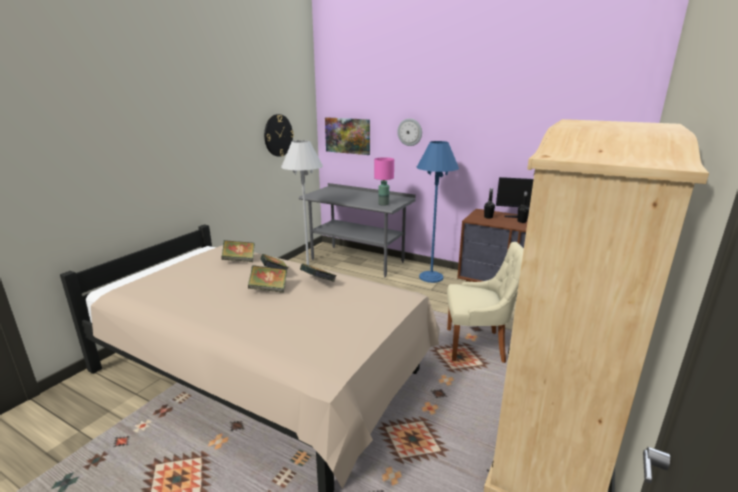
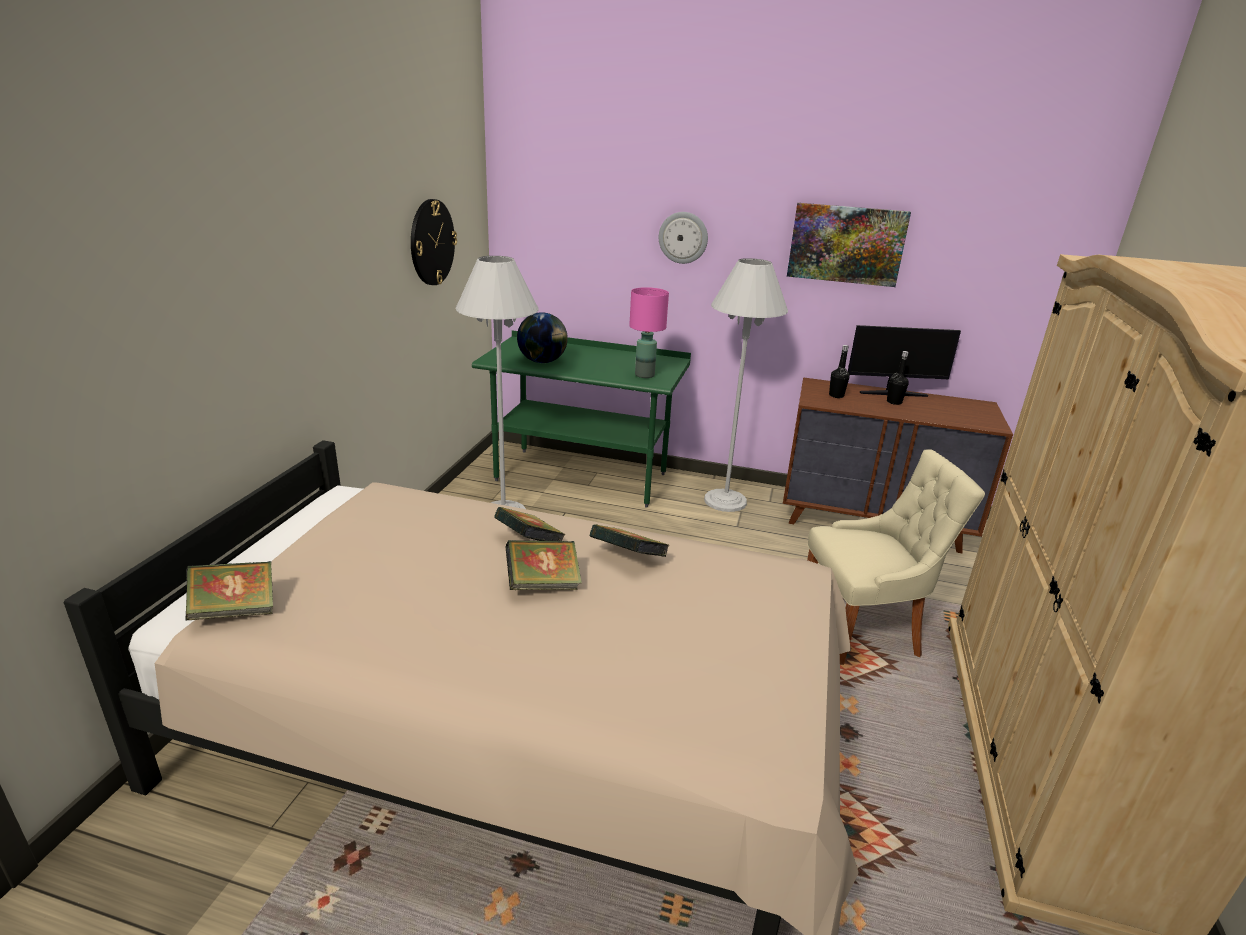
camera: 15 degrees left, 5 degrees up
book [221,240,254,262] -> book moved to [185,561,273,620]
grey desk [299,183,416,277] -> green desk [472,330,691,508]
picture [325,117,370,155] -> picture moved to [787,203,911,287]
blue floor lamp [417,141,459,283] -> white floor lamp [704,258,788,512]
none -> globe [517,312,568,363]

